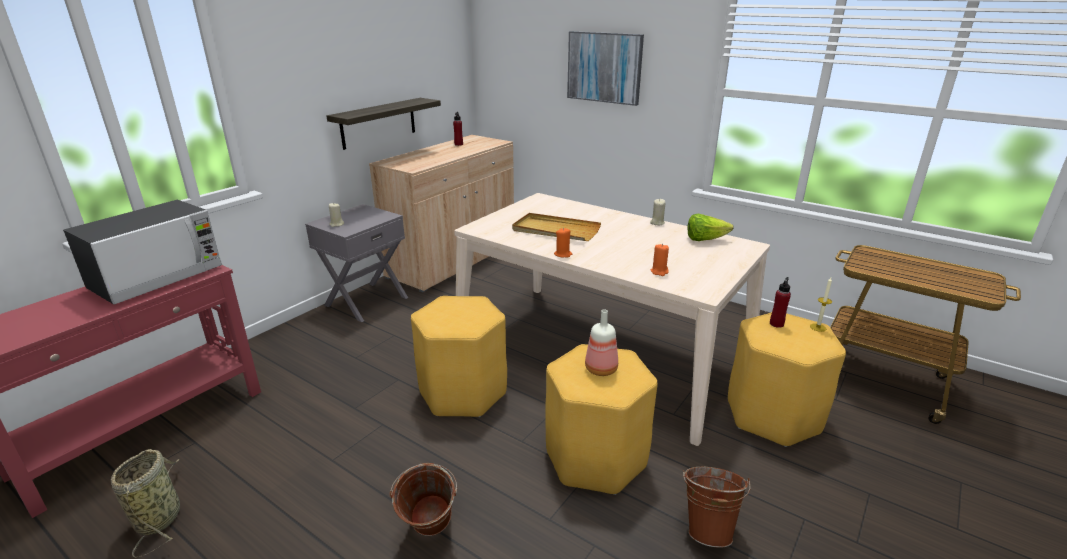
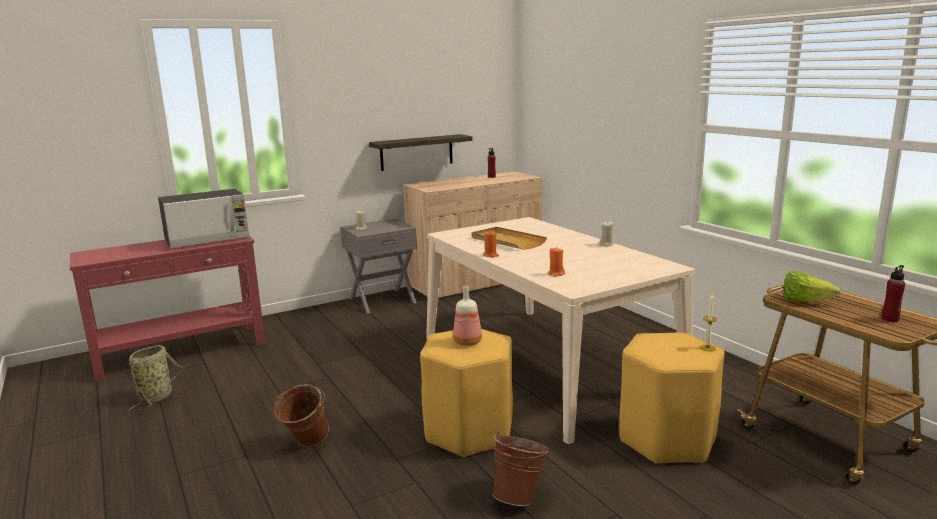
camera: 25 degrees right, 10 degrees down
yellow stool [411,296,507,417] -> none
picture [567,31,644,106] -> none
lettuce [688,214,733,241] -> lettuce moved to [783,271,841,302]
red bottle [770,277,791,328] -> red bottle moved to [881,265,905,322]

